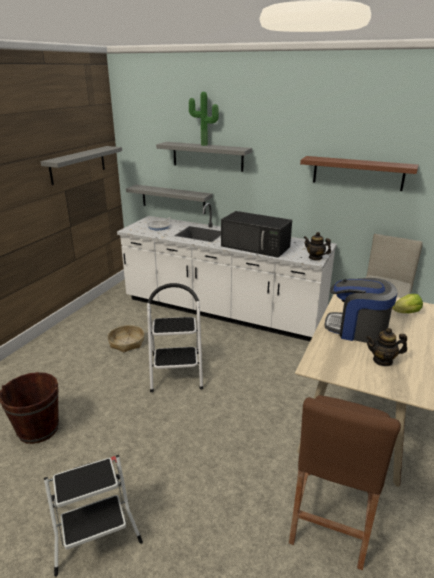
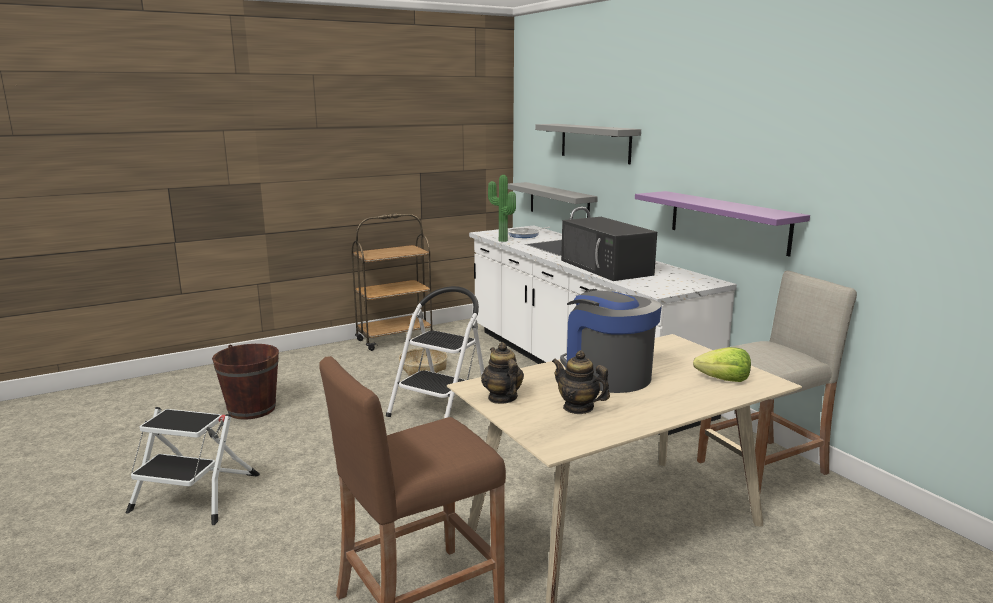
camera: 35 degrees right, 10 degrees down
grey shelf [41,146,122,185] -> none
potted plant [189,92,219,146] -> potted plant moved to [488,175,516,242]
brown shelf [300,156,419,191] -> none
teapot [304,232,331,260] -> teapot moved to [481,342,524,404]
none -> brown cart [352,213,433,351]
none -> purple shelf [635,191,810,257]

